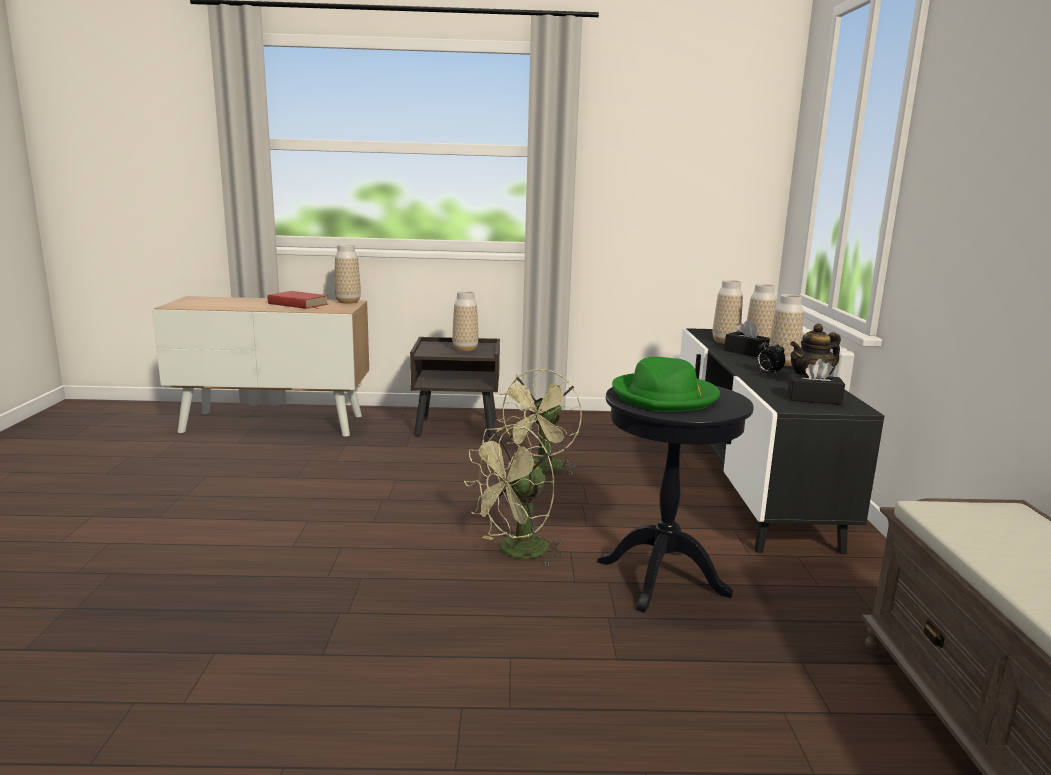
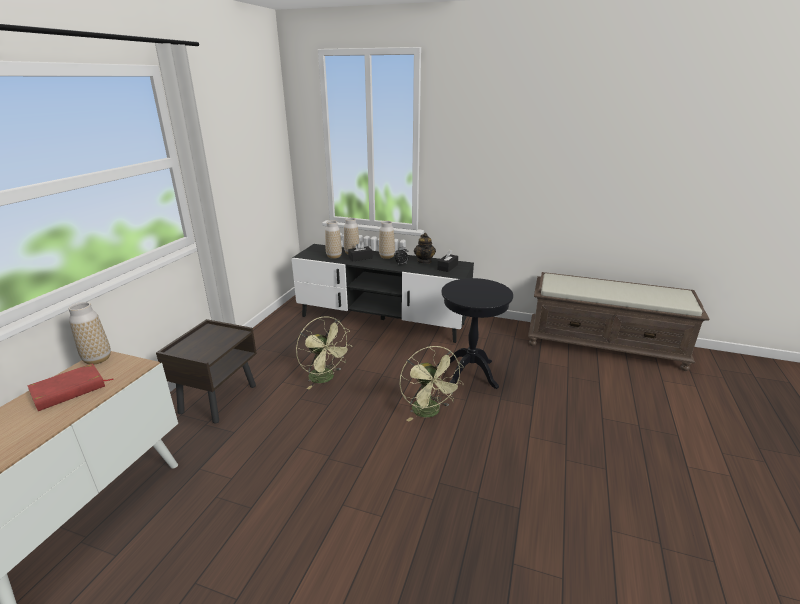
camera: 70 degrees left, 10 degrees up
vase [452,291,478,352] -> none
green hat [612,357,720,411] -> none

